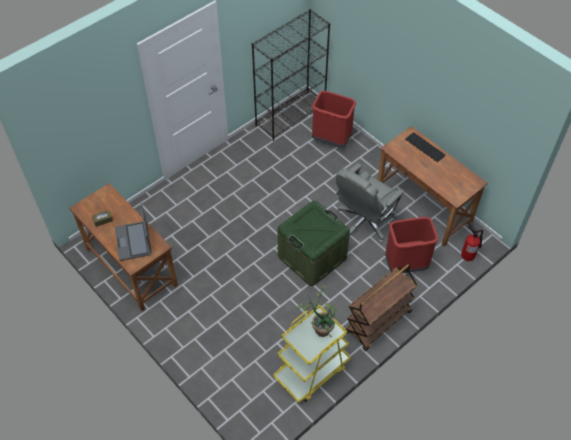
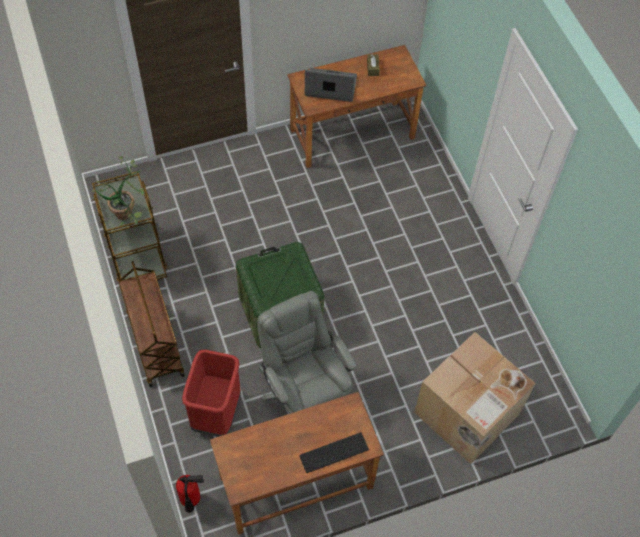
camera: 110 degrees right, 5 degrees up
black bookcase [252,9,330,141] -> none
yellow cart [273,305,351,403] -> brown cart [92,171,167,281]
red trash can [312,91,356,148] -> cardboard box [414,332,536,464]

